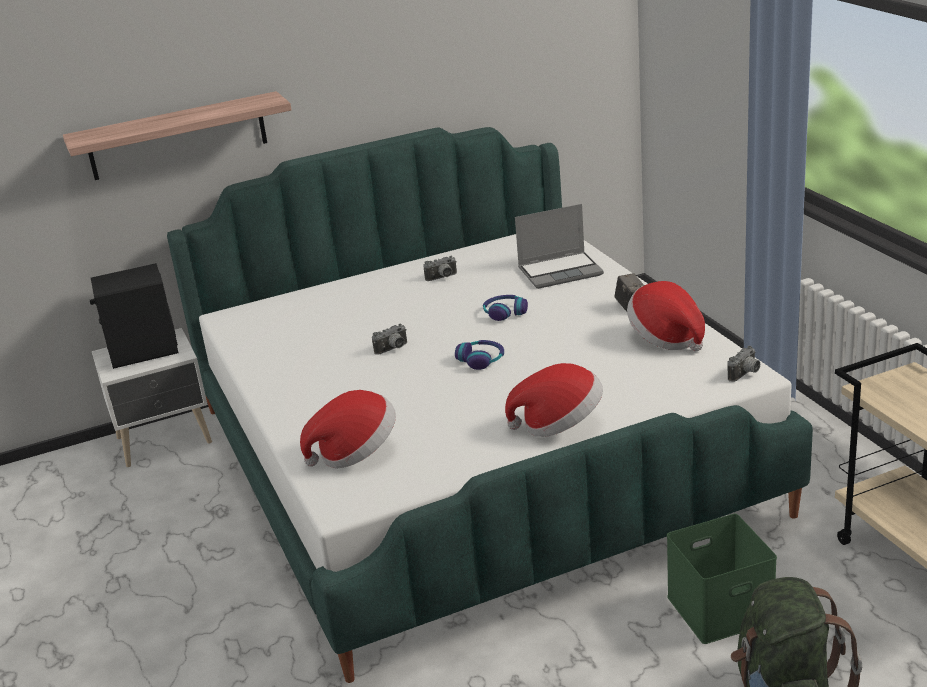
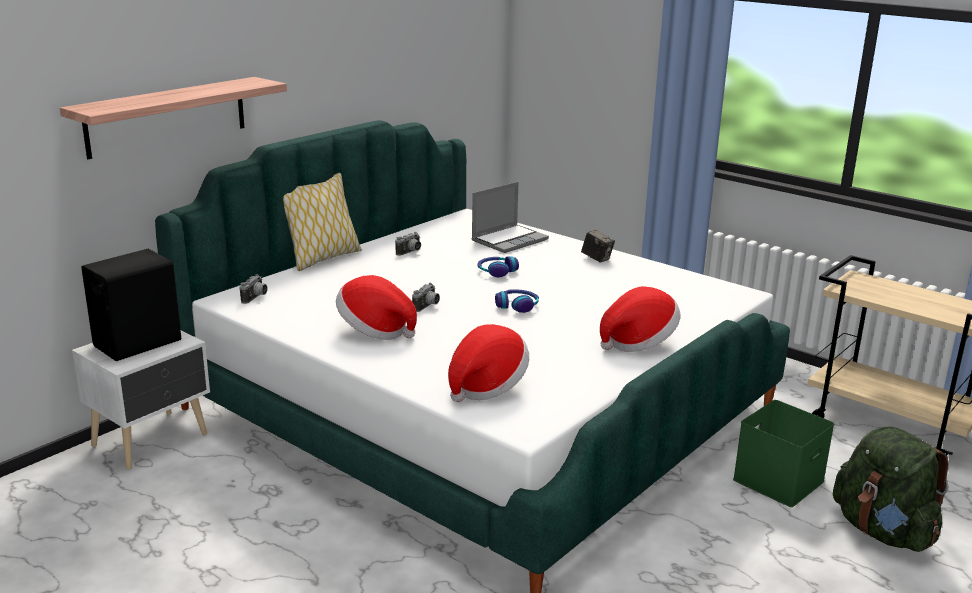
camera: 30 degrees left, 5 degrees down
hat [627,281,705,351] -> hat moved to [336,275,417,340]
camera [727,346,760,382] -> camera moved to [240,274,268,304]
none -> pillow [283,173,362,271]

